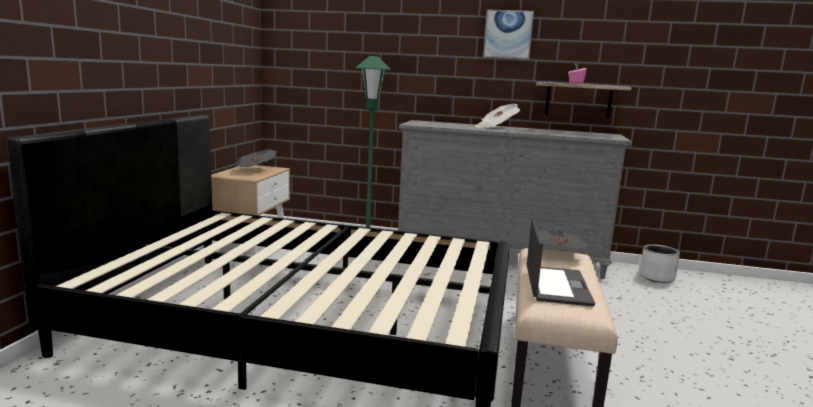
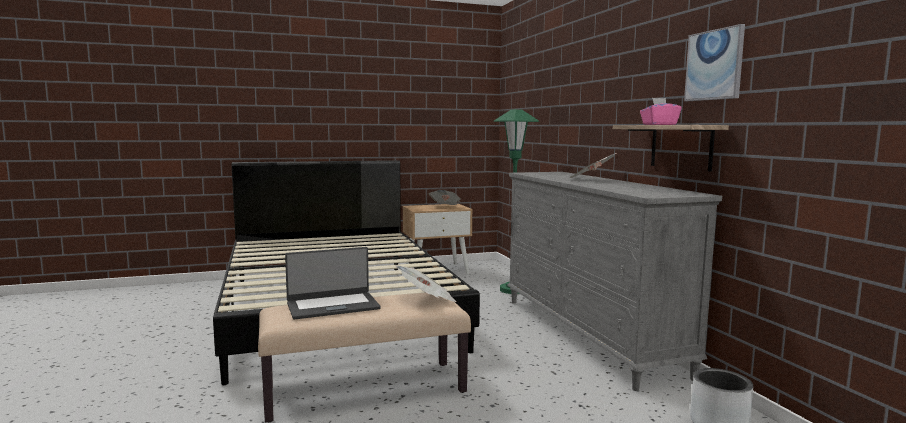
camera: 60 degrees right, 5 degrees down
picture [483,9,534,59] -> picture moved to [684,24,745,101]

